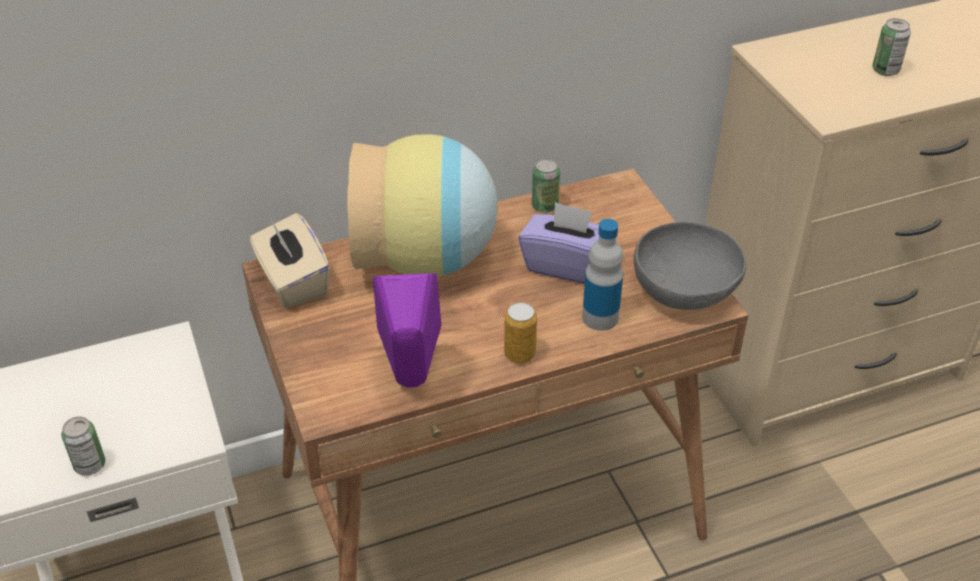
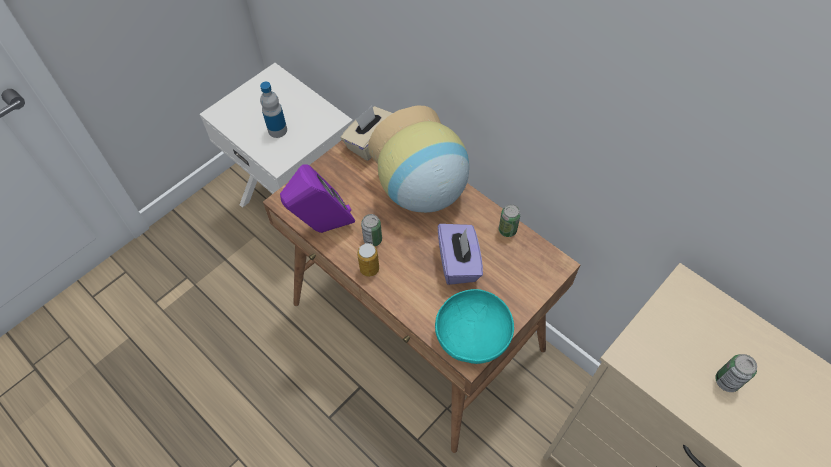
camera: 65 degrees right, 15 degrees up
can [61,416,105,476] -> can moved to [361,214,382,246]
bottle [582,219,623,331] -> bottle moved to [260,82,287,138]
grey bowl [634,222,746,310] -> turquoise bowl [435,289,514,364]

